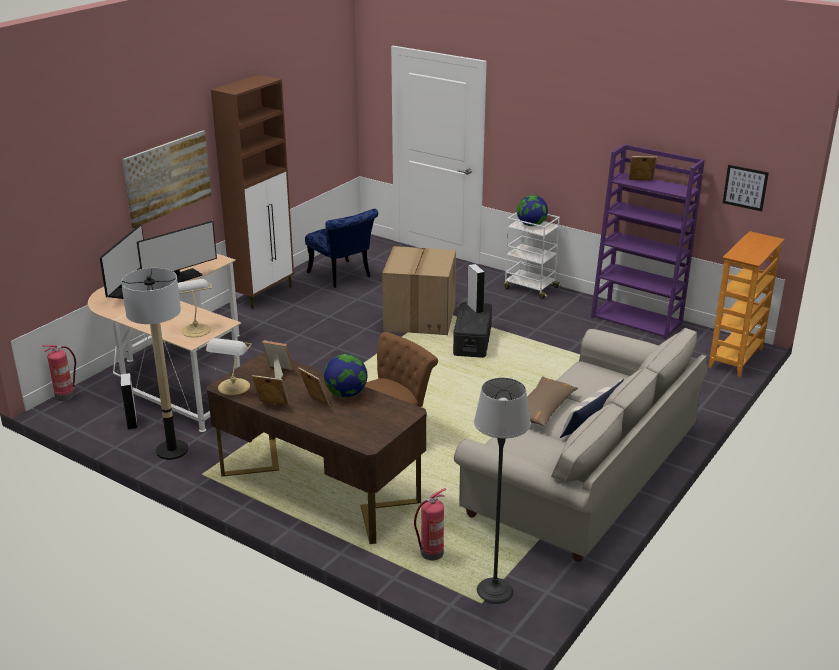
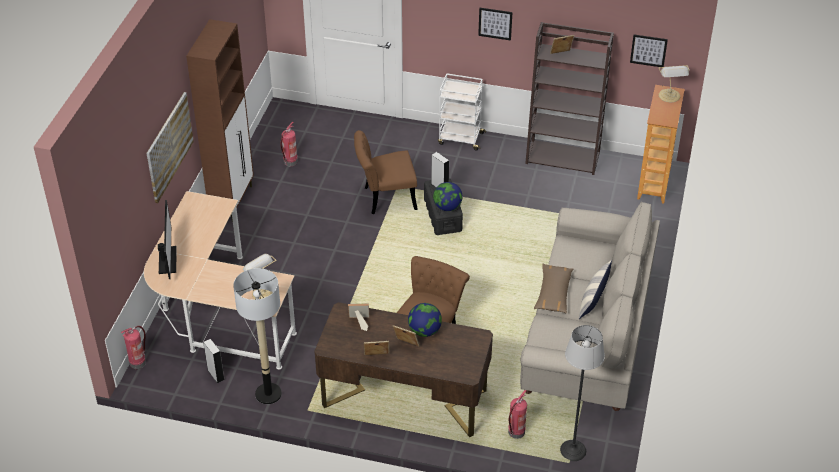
camera: 20 degrees left, 15 degrees up
monitor [137,221,217,283] -> none
table lamp [206,338,252,395] -> table lamp moved to [659,65,689,102]
blue chair [305,209,378,288] -> fire extinguisher [281,122,298,166]
cardboard box [382,246,456,335] -> brown chair [354,130,418,214]
globe [517,195,548,226] -> globe moved to [433,182,463,211]
purple bookcase [591,144,705,339] -> brown bookcase [525,22,614,175]
none -> picture [478,8,512,41]

